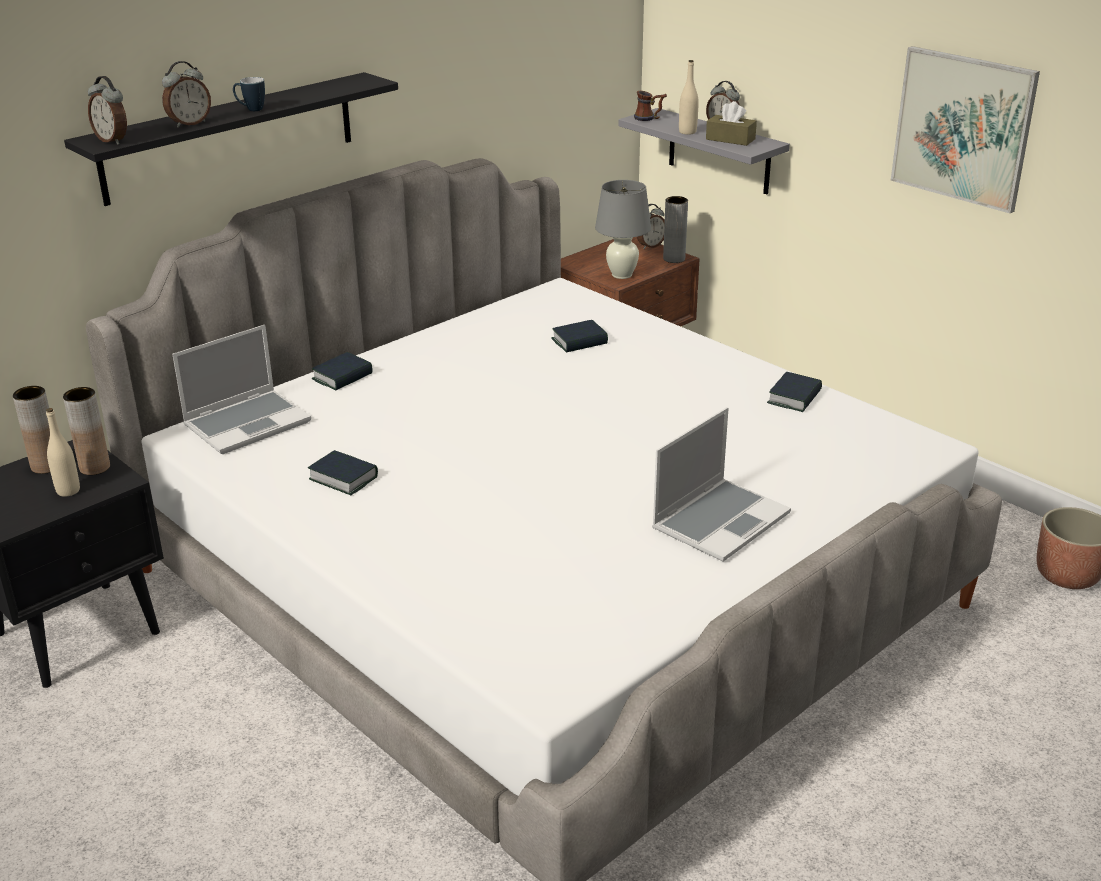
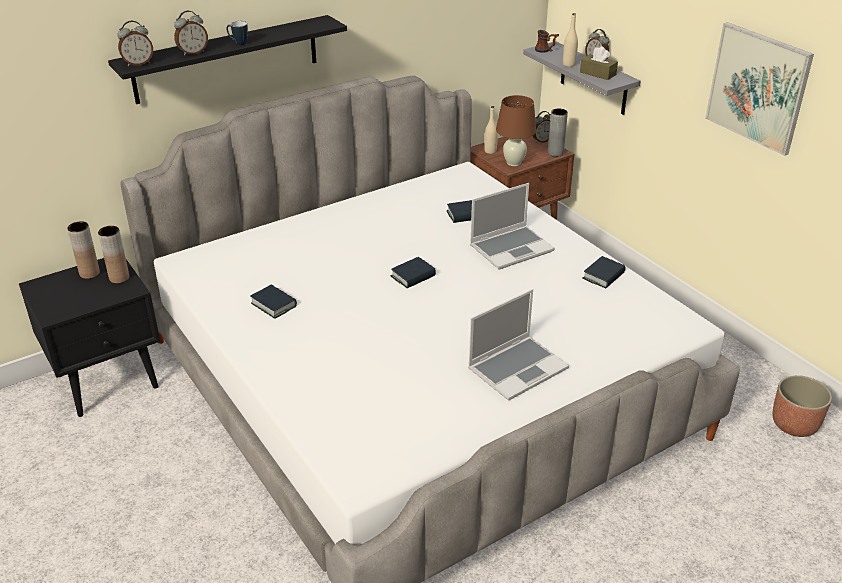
camera: 10 degrees right, 5 degrees up
beige bottle [46,408,80,497] -> beige bottle moved to [484,106,498,154]
alarm clock [88,76,127,144] -> alarm clock turned 75 degrees counterclockwise [117,21,153,66]
laptop [172,325,311,454] -> laptop moved to [470,183,555,270]
book [312,352,373,391] -> book moved to [391,257,436,288]
grey table lamp [595,180,651,279] -> brown table lamp [496,95,536,166]

